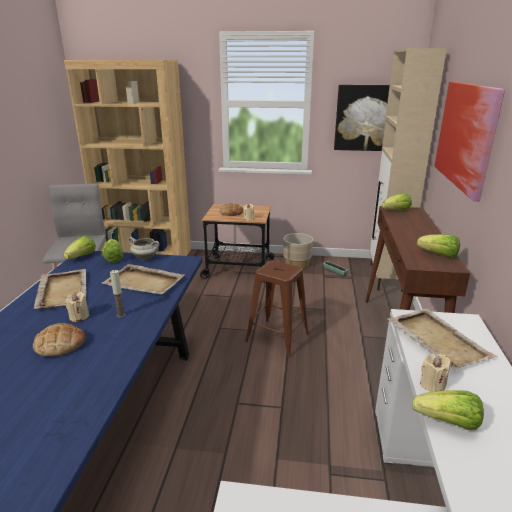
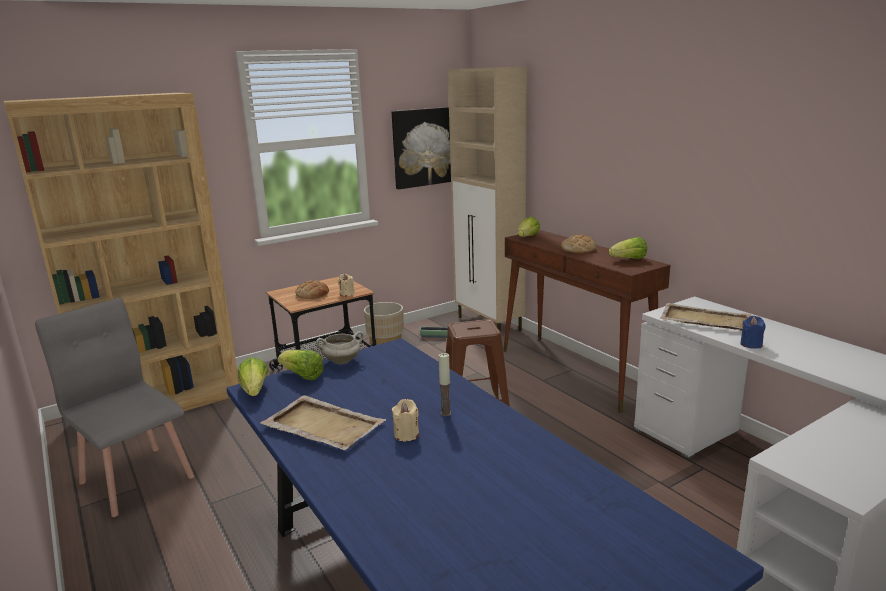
camera: 40 degrees left, 5 degrees down
bread [33,323,86,357] -> bread moved to [561,235,596,253]
beige tray [101,264,184,294] -> none
lettuce [412,390,484,430] -> none
beige candle [420,354,451,392] -> blue candle [740,316,765,349]
picture [434,82,505,201] -> none

